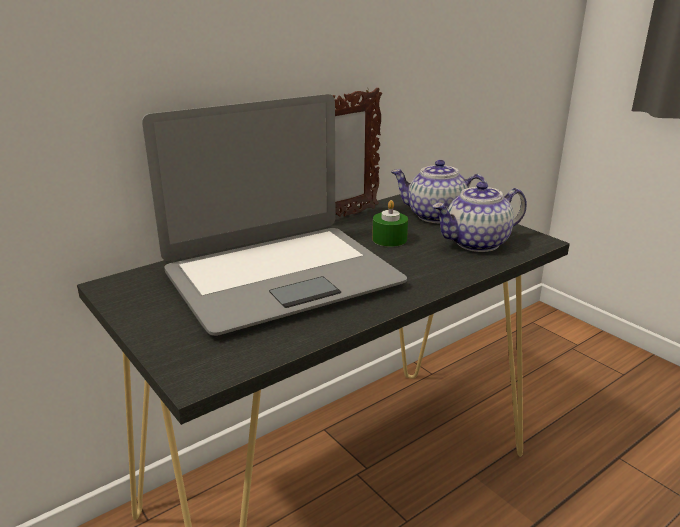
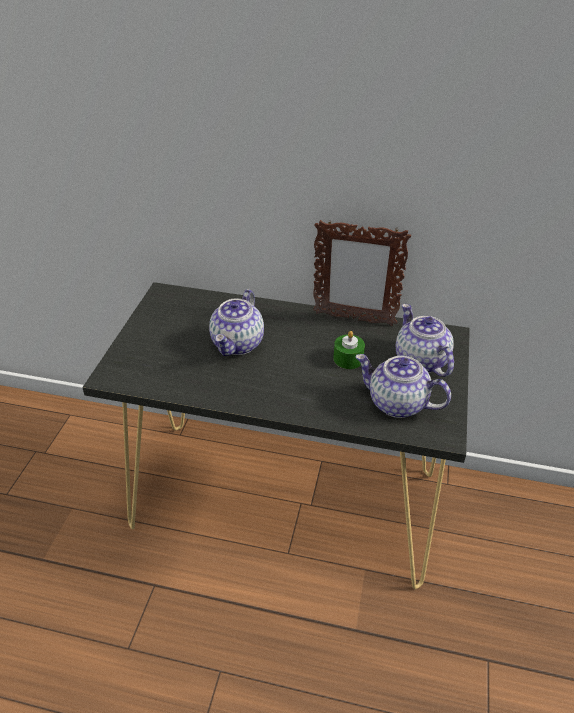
camera: 50 degrees right, 15 degrees up
laptop [142,94,407,336] -> teapot [209,289,264,356]

